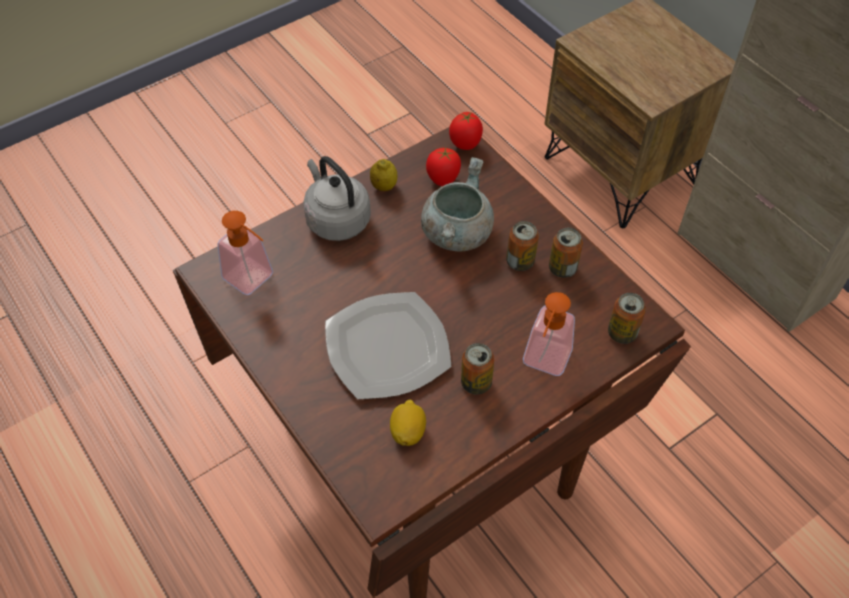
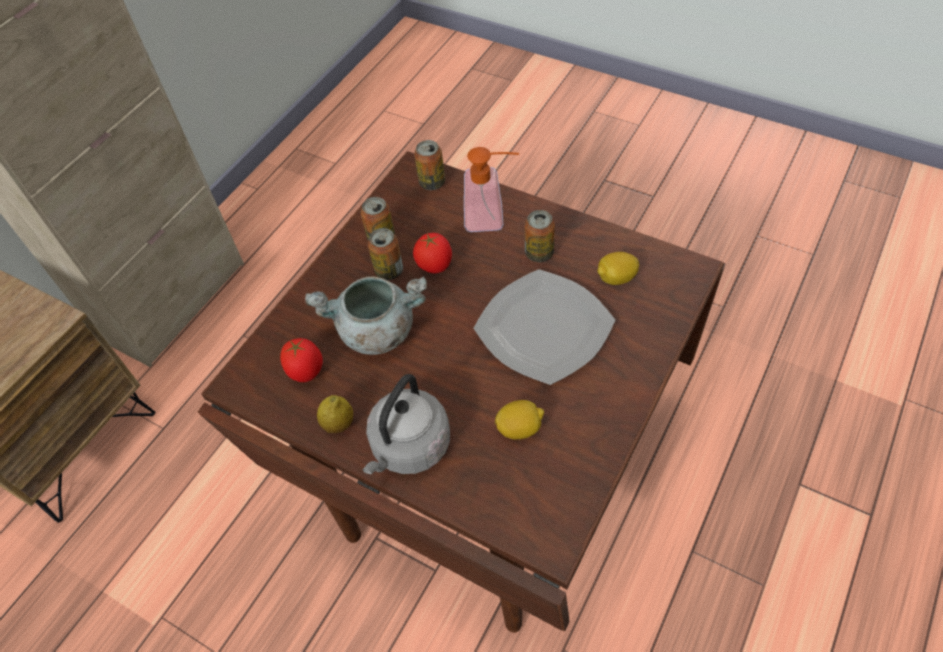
camera: 110 degrees left, 0 degrees up
soap dispenser [217,211,273,295] -> none
tomato [449,112,483,150] -> tomato moved to [413,233,452,273]
none -> lemon [495,400,544,439]

